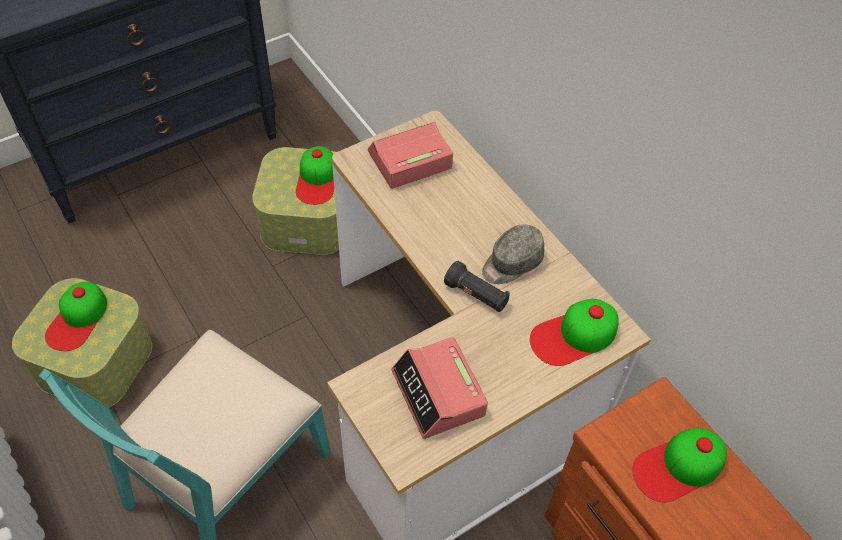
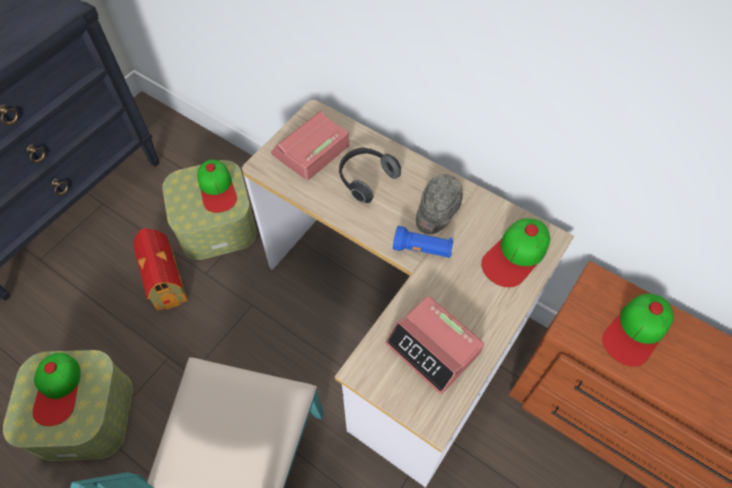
camera: 20 degrees left, 5 degrees up
black flashlight [444,261,510,312] -> blue flashlight [393,226,453,258]
none -> toy house [133,228,188,311]
none -> headphones [339,147,401,203]

